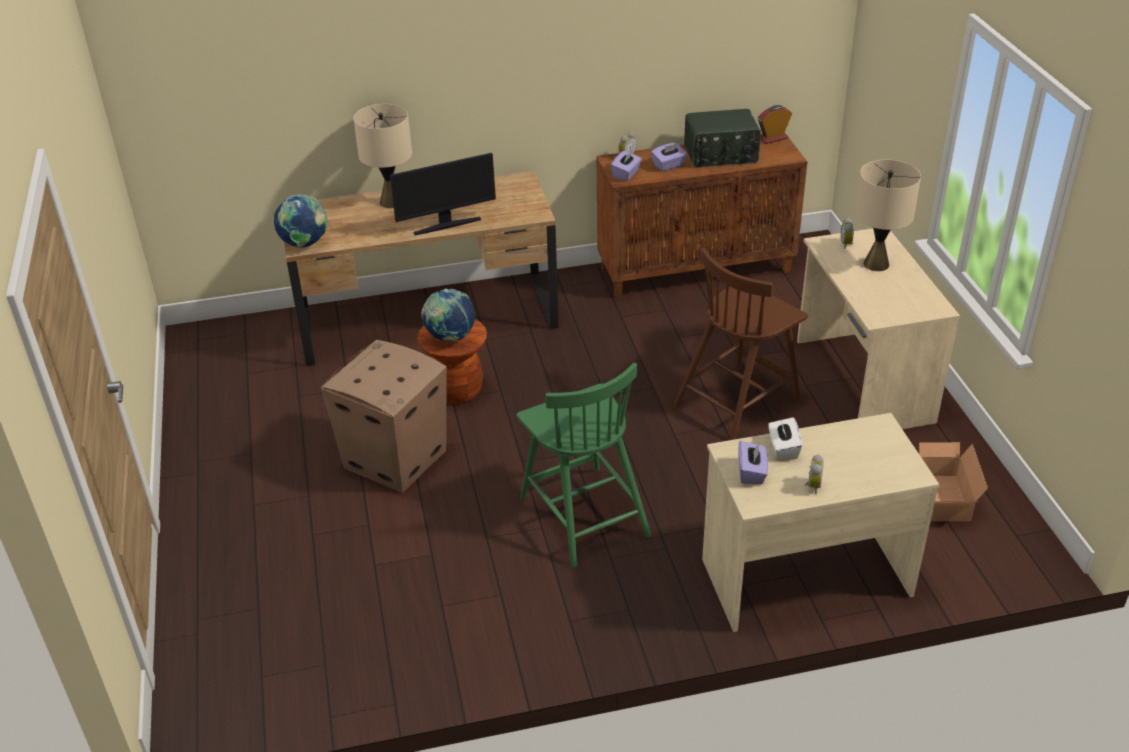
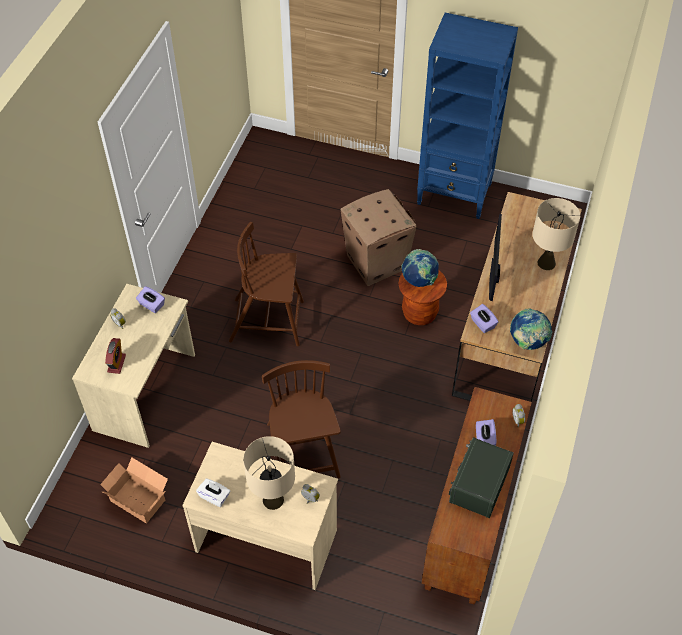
camera: 120 degrees right, 15 degrees up
globe [273,194,328,248] -> globe moved to [510,308,552,350]
green chair [517,363,651,567] -> brown chair [229,222,304,346]
purple tissue box [611,150,642,181] -> purple tissue box moved to [470,304,499,333]
alarm clock [758,105,792,144] -> alarm clock moved to [105,338,126,374]
white tissue box [768,417,802,460] -> white tissue box moved to [196,479,230,507]
none -> blue bookcase [417,13,518,219]

